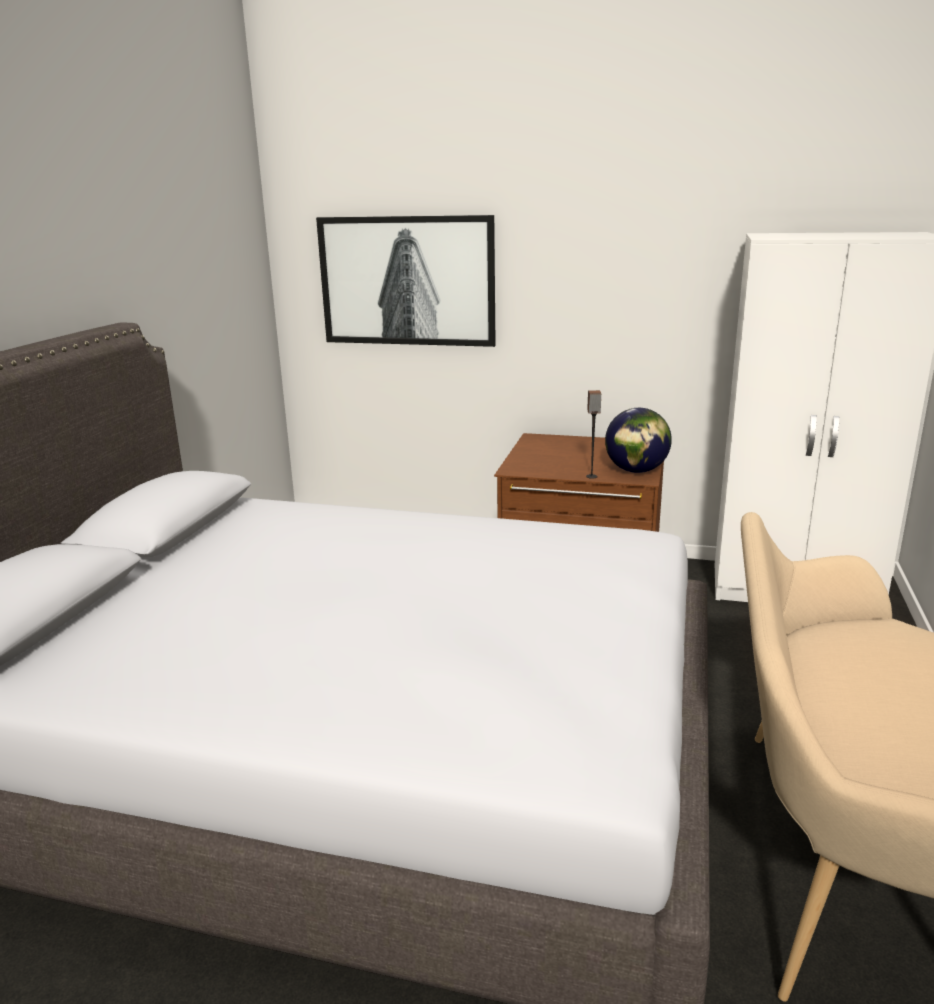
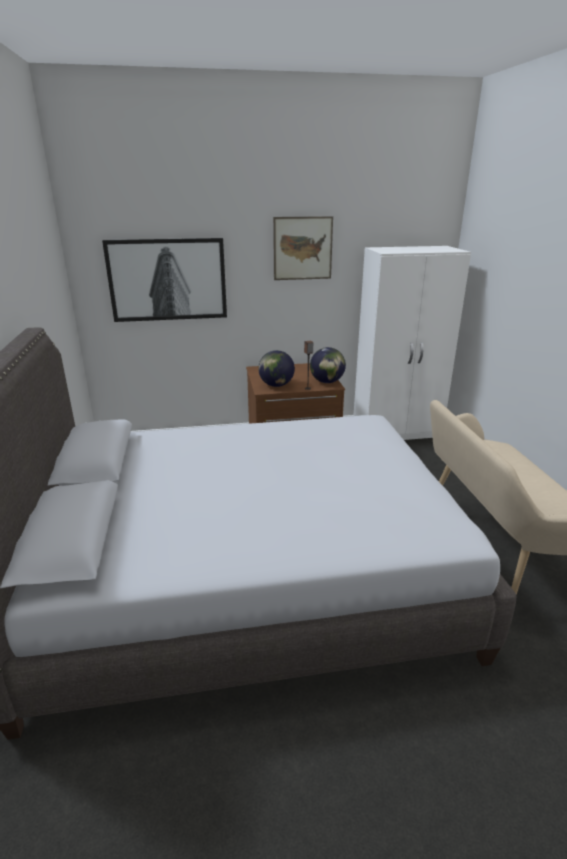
camera: 25 degrees left, 5 degrees up
none -> globe [258,350,295,387]
none -> picture [273,216,333,280]

